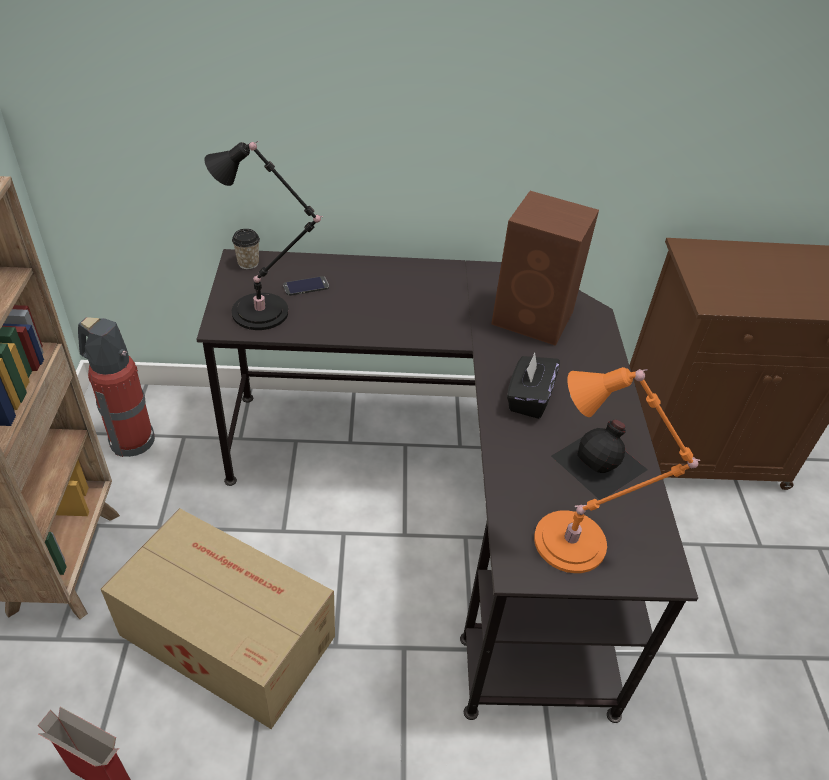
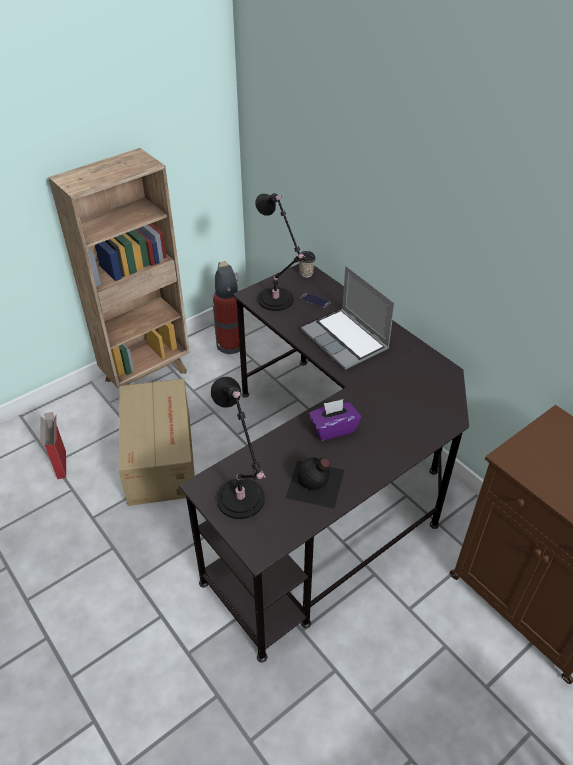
camera: 55 degrees right, 0 degrees up
brown speaker [491,191,599,346] -> none
black tissue box [507,353,560,419] -> purple tissue box [309,399,361,441]
orange table lamp [534,367,700,573] -> black table lamp [211,377,266,519]
none -> laptop [301,266,395,370]

